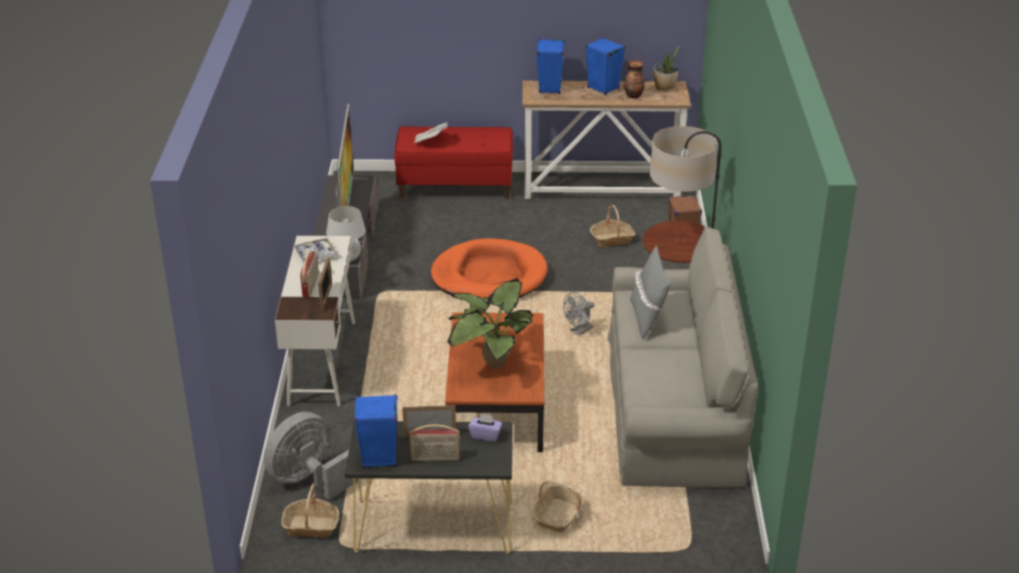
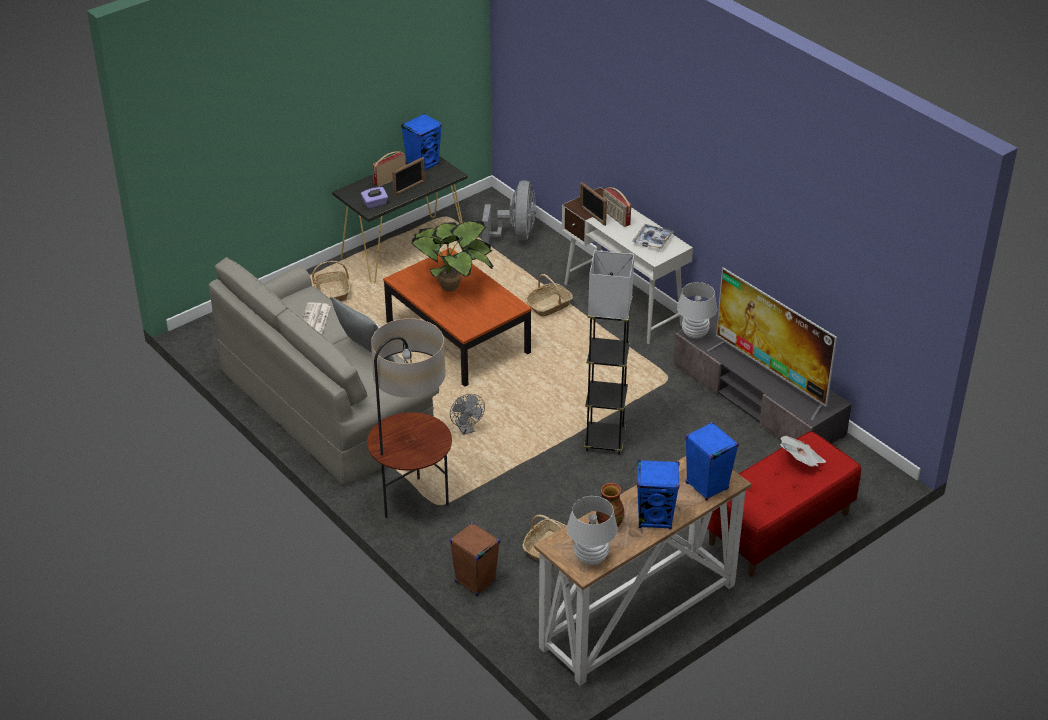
camera: 140 degrees right, 5 degrees up
basket [281,483,339,538] -> basket moved to [526,274,573,317]
orange dog bed [431,238,548,298] -> grey floor lamp [584,250,634,455]
grey fan [563,292,594,336] -> grey fan turned 150 degrees clockwise [450,394,485,435]
potted plant [653,46,679,92] -> white table lamp [567,496,618,565]
none -> newspaper [302,302,331,333]

